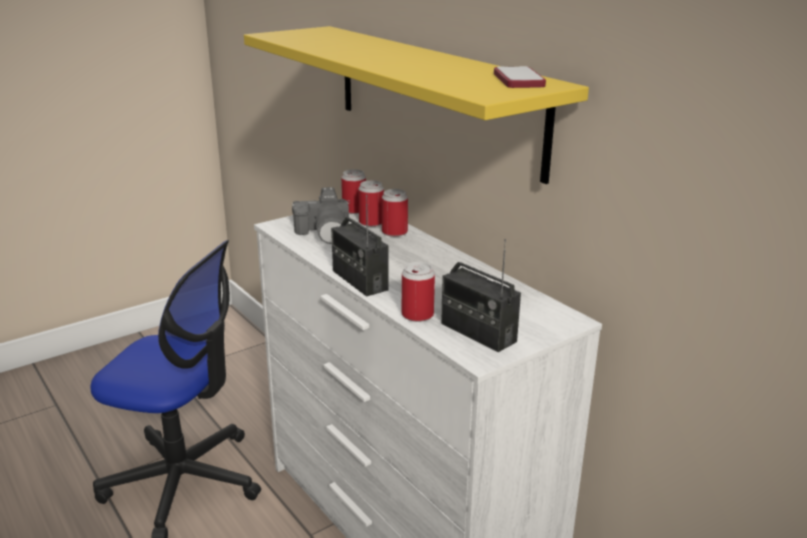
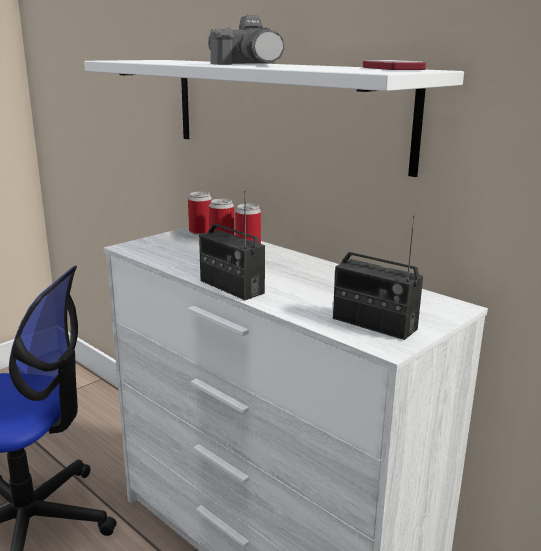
camera: 10 degrees left, 5 degrees down
yellow shelf [244,26,589,184] -> white shelf [84,60,464,177]
camera [292,187,350,244] -> camera moved to [208,15,285,65]
can [402,262,435,322] -> none

